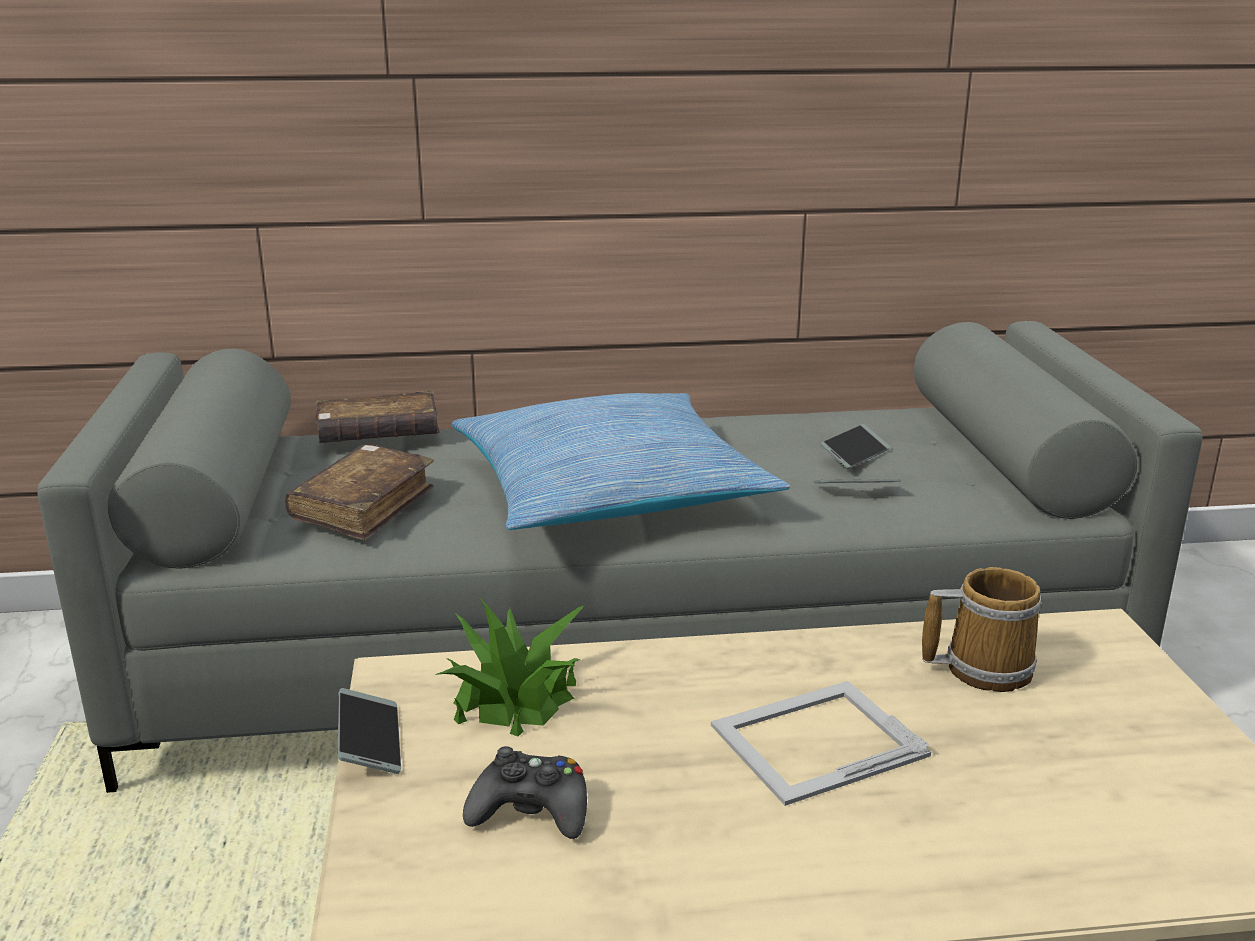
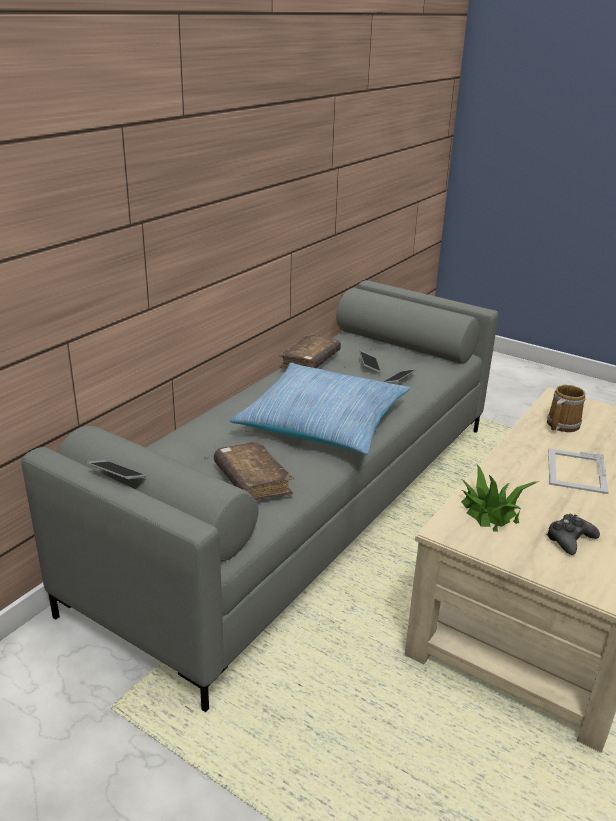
camera: 50 degrees left, 5 degrees up
brown book [315,390,440,443] -> brown book moved to [279,334,341,369]
phone [338,688,401,774] -> phone moved to [87,460,146,479]

